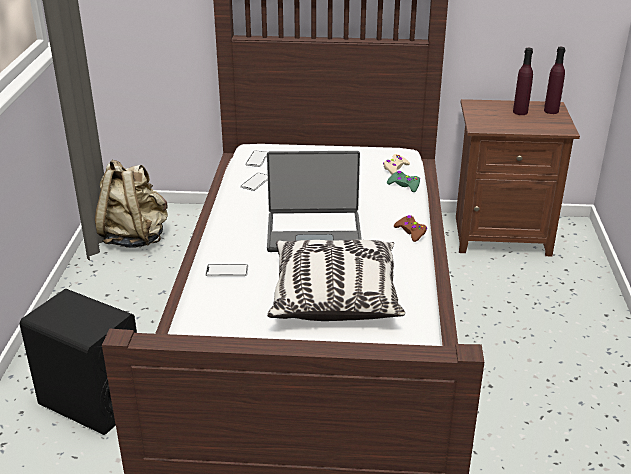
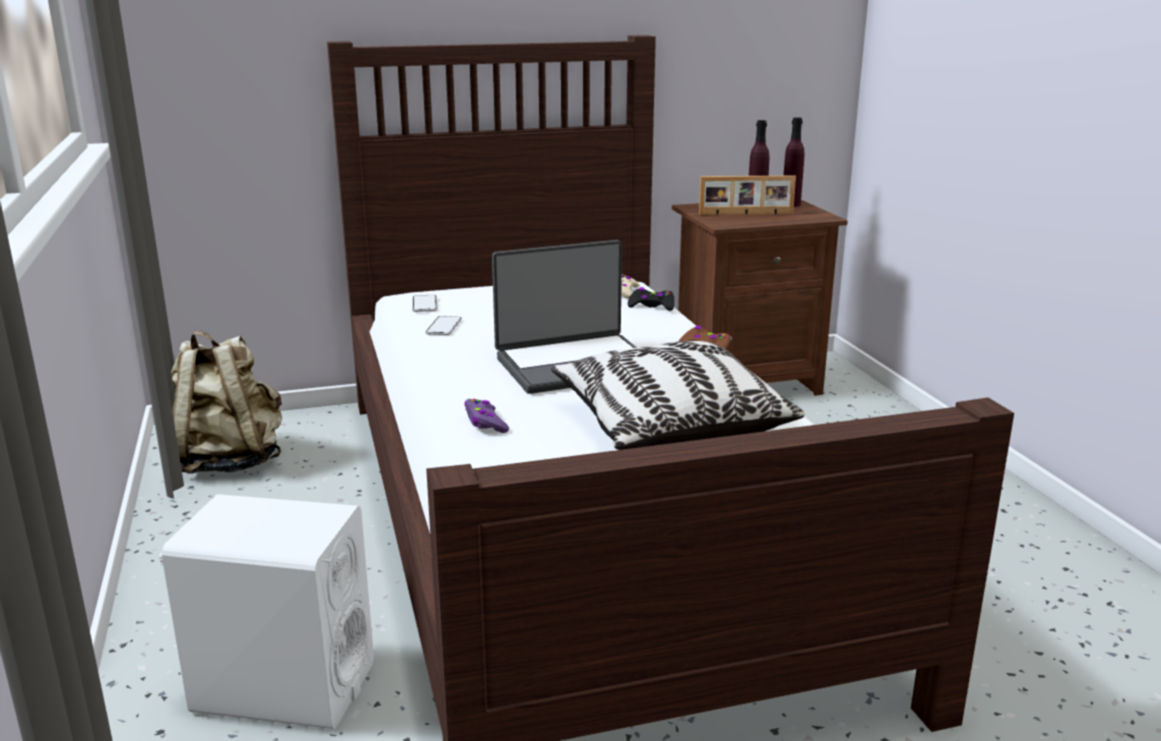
camera: 20 degrees left, 10 degrees down
black speaker [20,289,137,435] -> white speaker [159,494,374,729]
phone [206,264,248,276] -> purple game controller [465,399,509,433]
green game controller [387,171,420,192] -> black game controller [628,287,674,311]
none -> picture frame [699,176,796,215]

